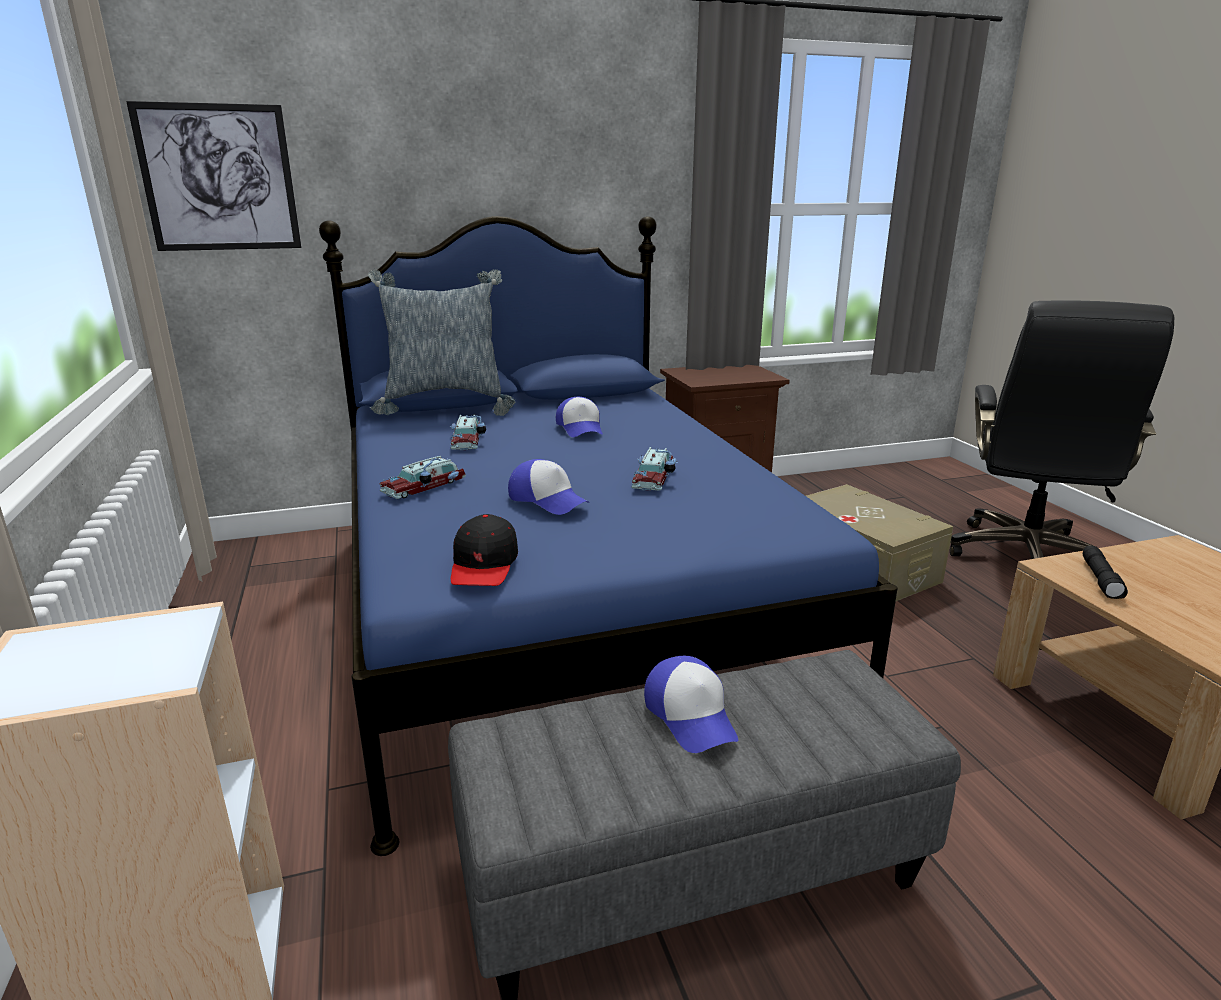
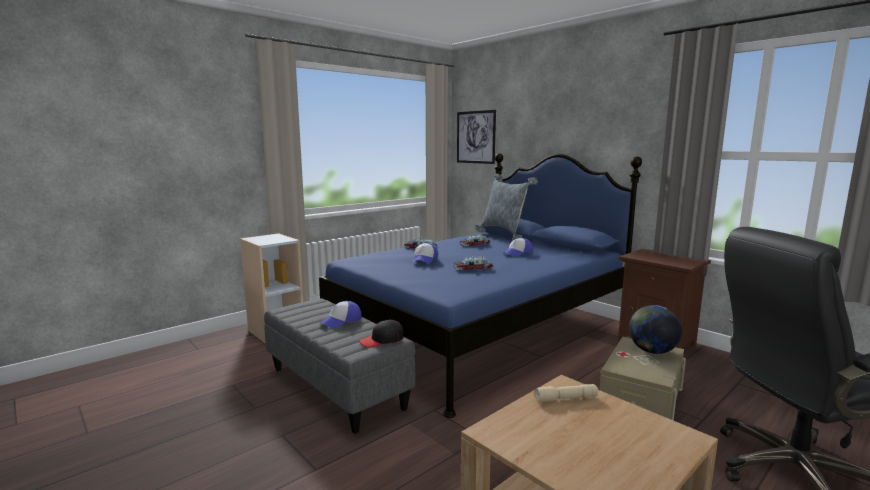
camera: 65 degrees right, 10 degrees down
black cap [451,514,518,586] -> black cap moved to [359,320,403,348]
black flashlight [1083,546,1128,599] -> beige flashlight [534,384,598,402]
none -> globe [629,305,682,354]

